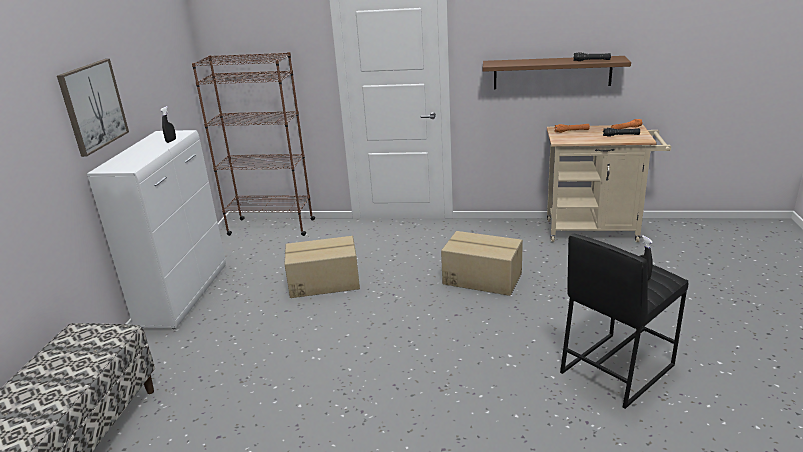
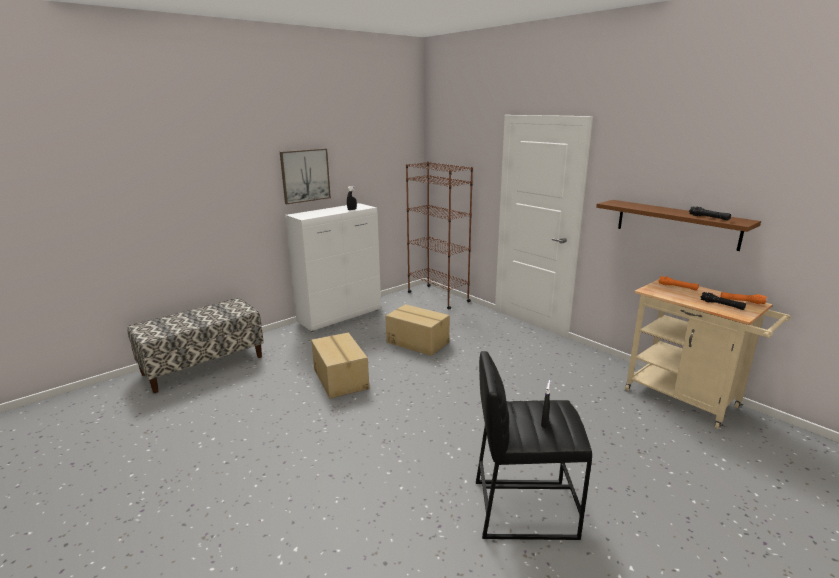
camera: 40 degrees right, 5 degrees down
cardboard box [441,231,523,296] -> cardboard box moved to [311,333,369,399]

